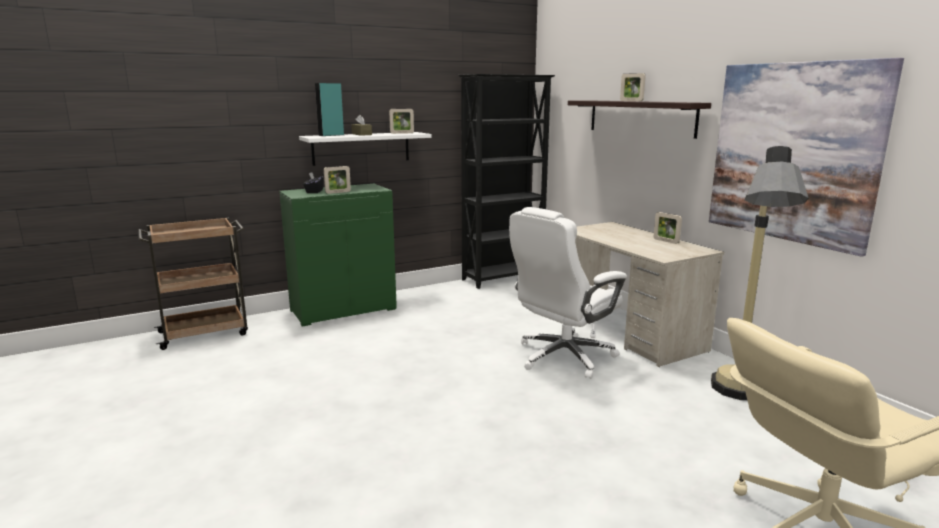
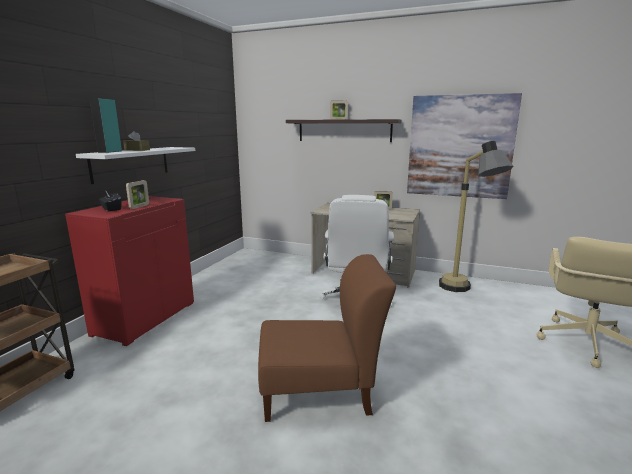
camera: 40 degrees left, 0 degrees up
green cabinet [279,184,397,326] -> red cabinet [65,196,194,346]
picture frame [389,109,414,134] -> none
black bookcase [458,74,555,289] -> none
none -> brown chair [258,254,396,422]

